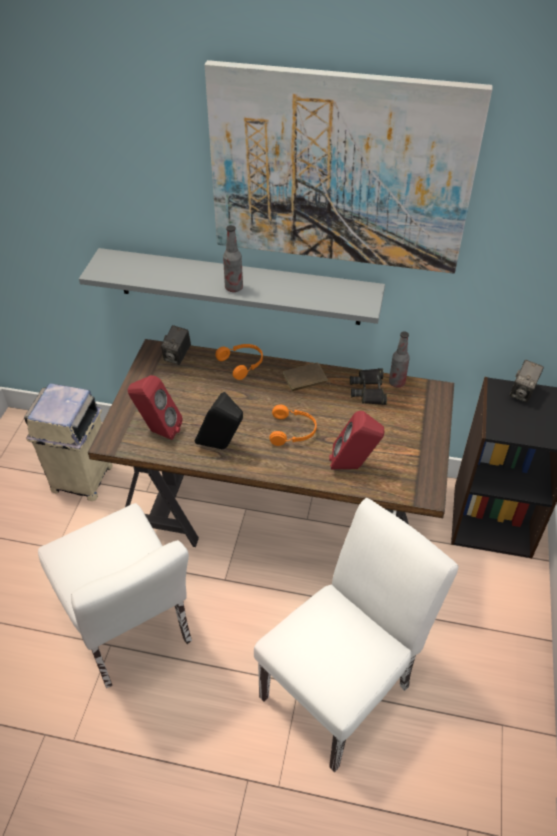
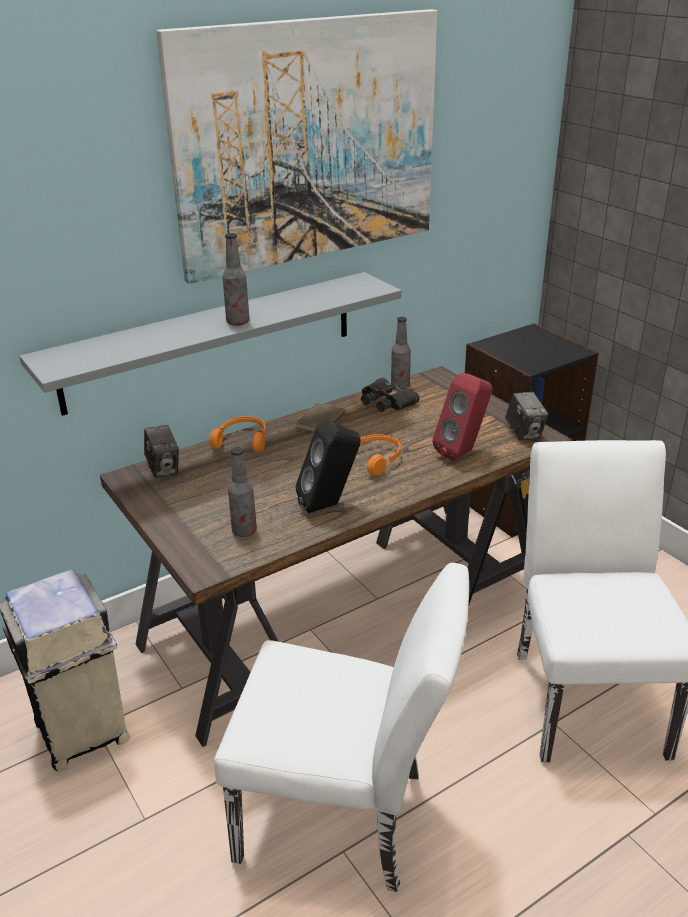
camera: 45 degrees left, 15 degrees down
red speaker [128,375,183,440] -> bottle [228,447,257,537]
camera [509,360,544,403] -> camera moved to [505,392,549,441]

